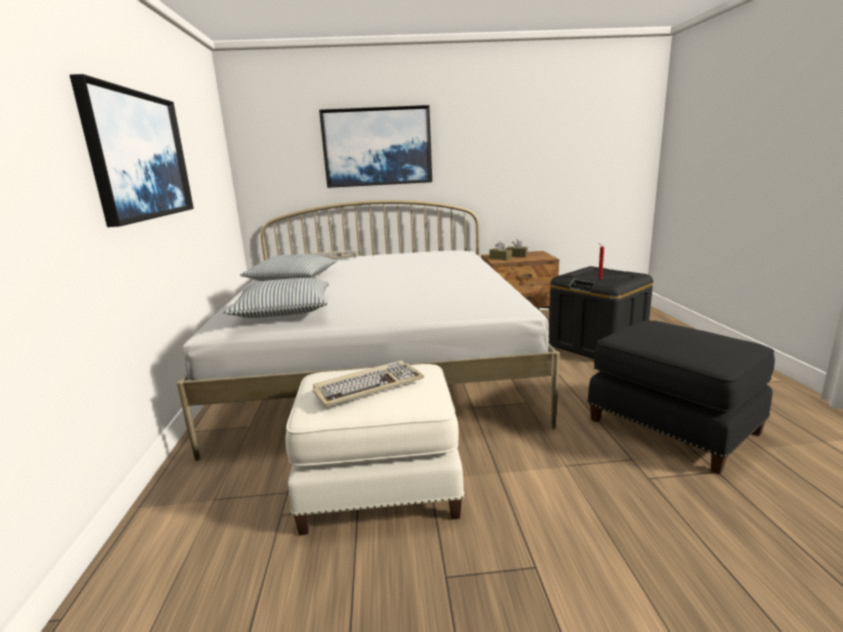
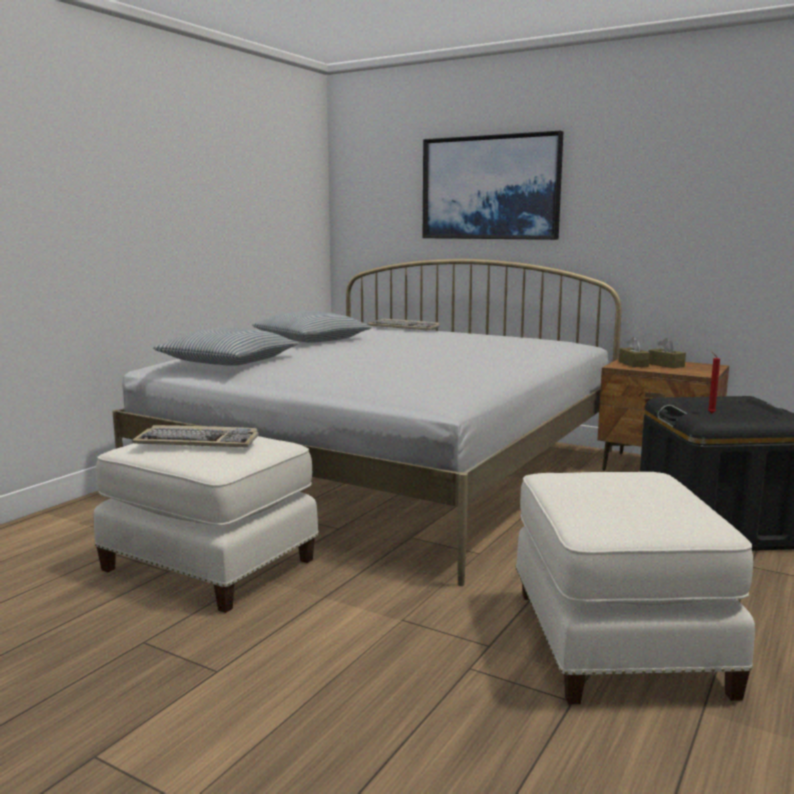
camera: 35 degrees right, 5 degrees down
picture [70,74,194,227] -> none
black ottoman [587,320,775,474] -> white ottoman [515,472,755,704]

